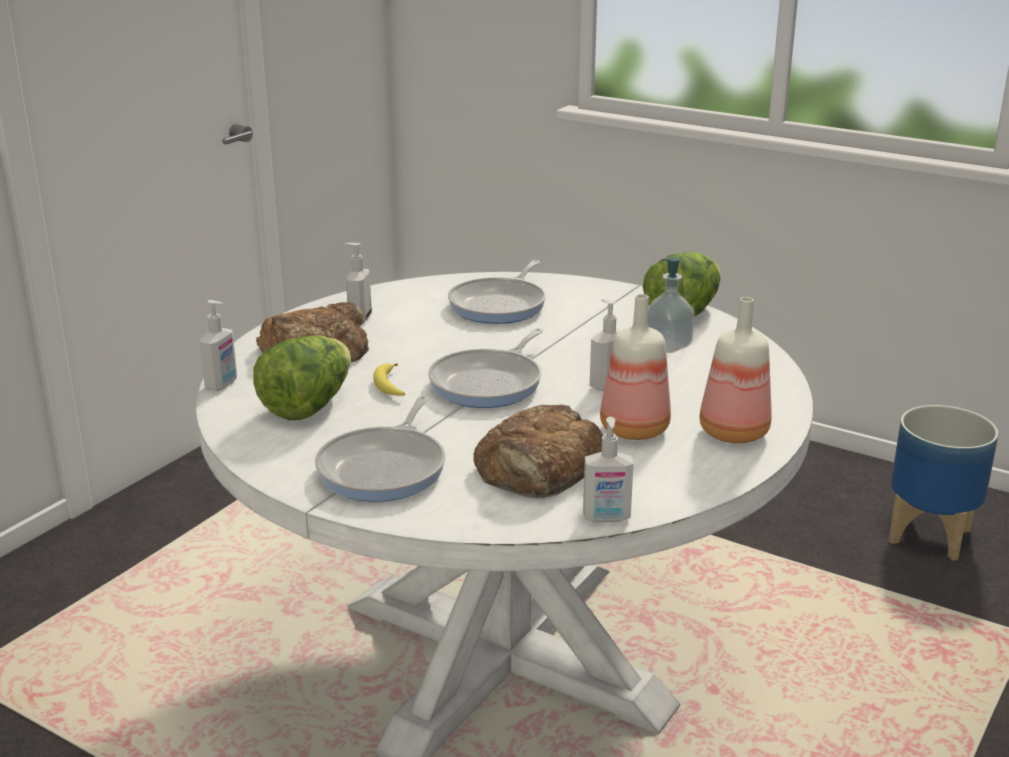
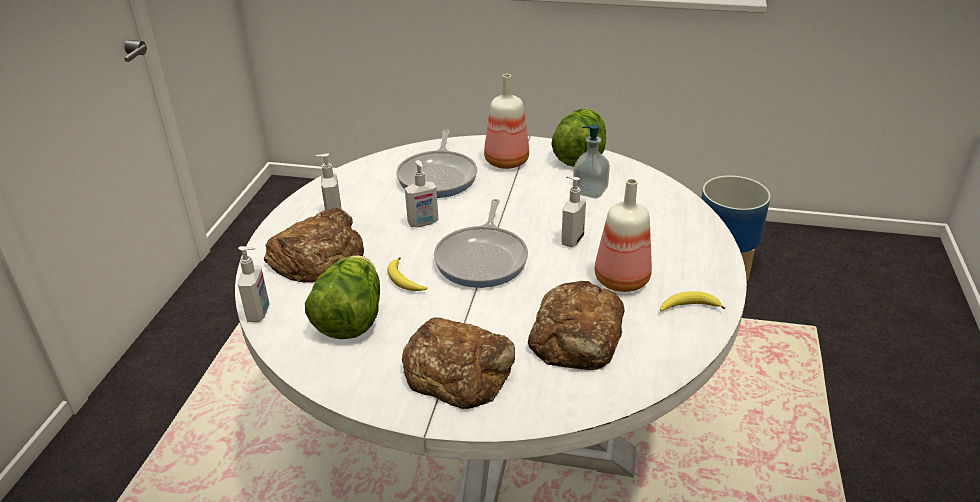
camera: 20 degrees left, 10 degrees up
frying pan [315,396,445,502] -> bread [402,317,515,409]
soap dispenser [583,417,633,522] -> soap dispenser moved to [405,160,438,227]
bottle [700,297,772,443] -> bottle moved to [484,74,529,169]
none -> banana [660,291,725,312]

